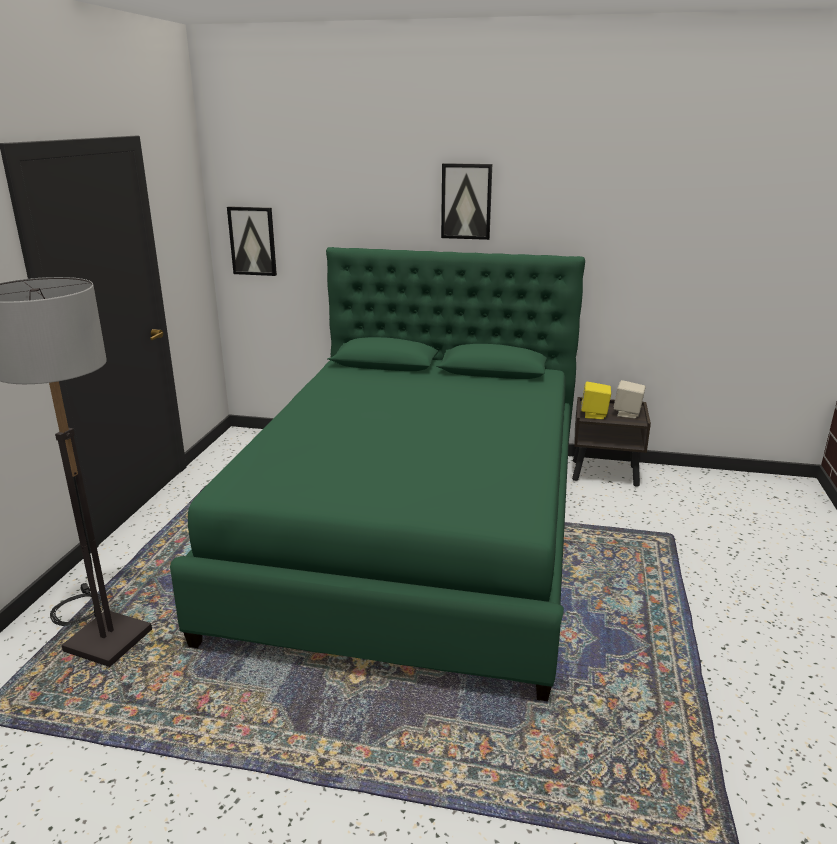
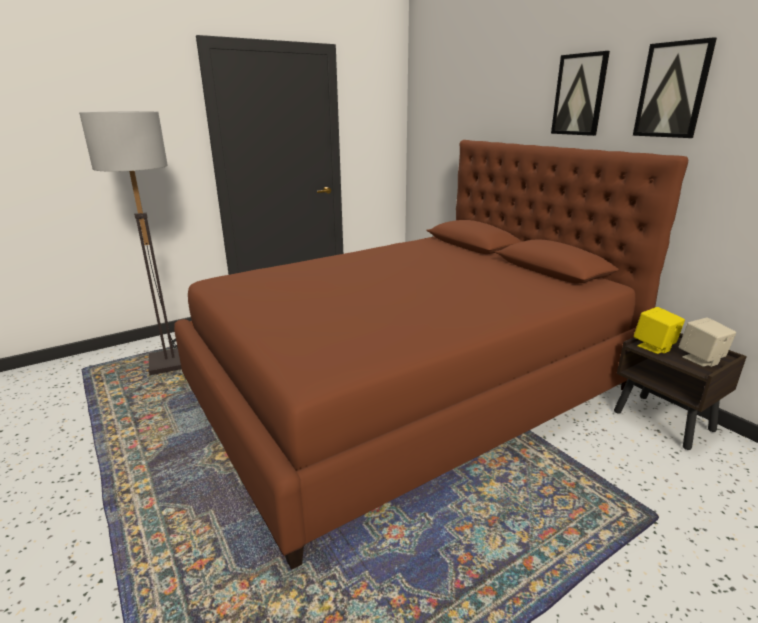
camera: 45 degrees right, 0 degrees up
green bed [170,247,585,701] -> brown bed [174,140,688,570]
picture [227,206,277,276] -> picture moved to [633,37,717,138]

